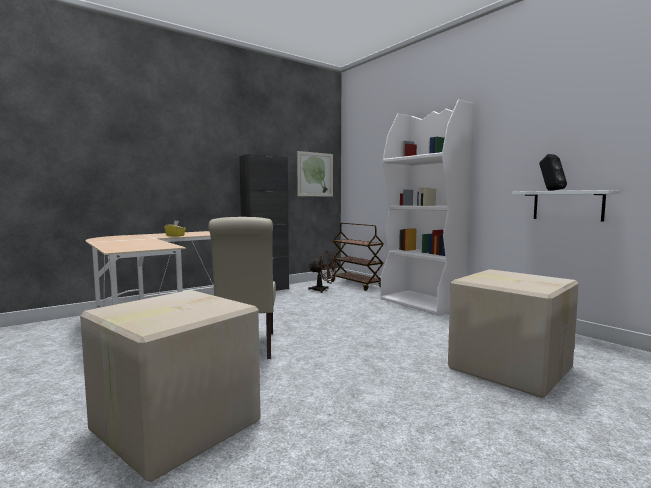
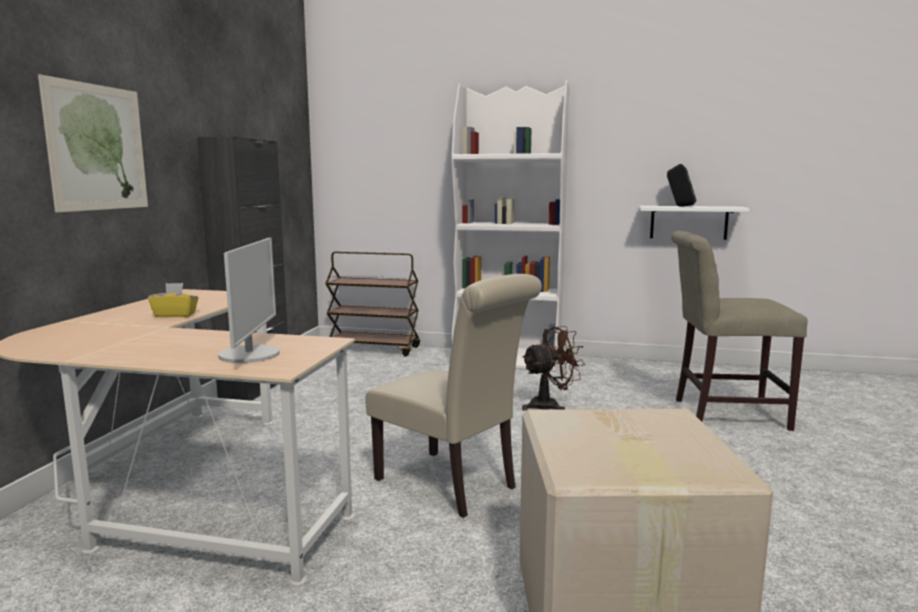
camera: 40 degrees left, 5 degrees up
picture [297,151,333,196] -> picture moved to [38,74,148,212]
brown fan [308,251,337,293] -> brown fan moved to [522,326,585,410]
cardboard box [448,269,579,398] -> beige chair [671,231,808,431]
none -> monitor [218,238,280,363]

